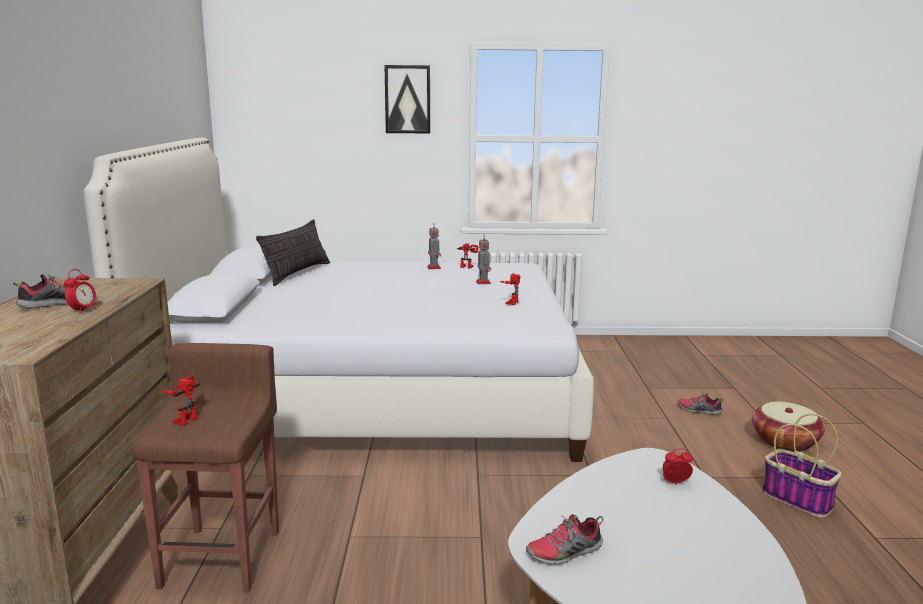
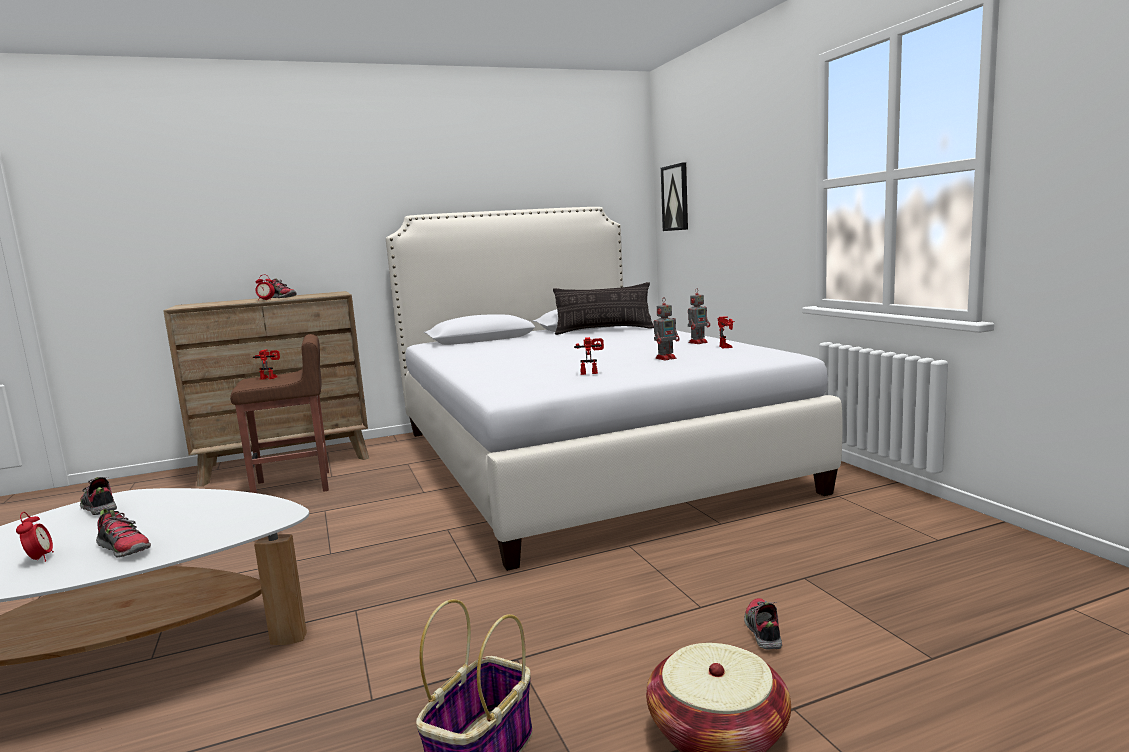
camera: 70 degrees right, 5 degrees down
picture [384,65,430,133] -> picture moved to [661,162,688,231]
alarm clock [663,448,693,485] -> alarm clock moved to [16,512,54,562]
none -> shoe [96,509,151,558]

